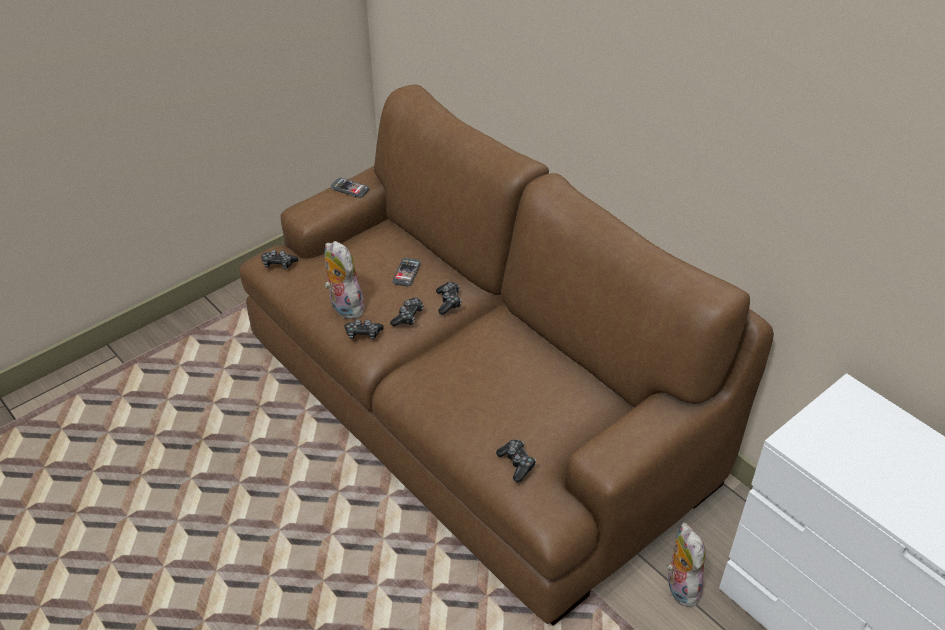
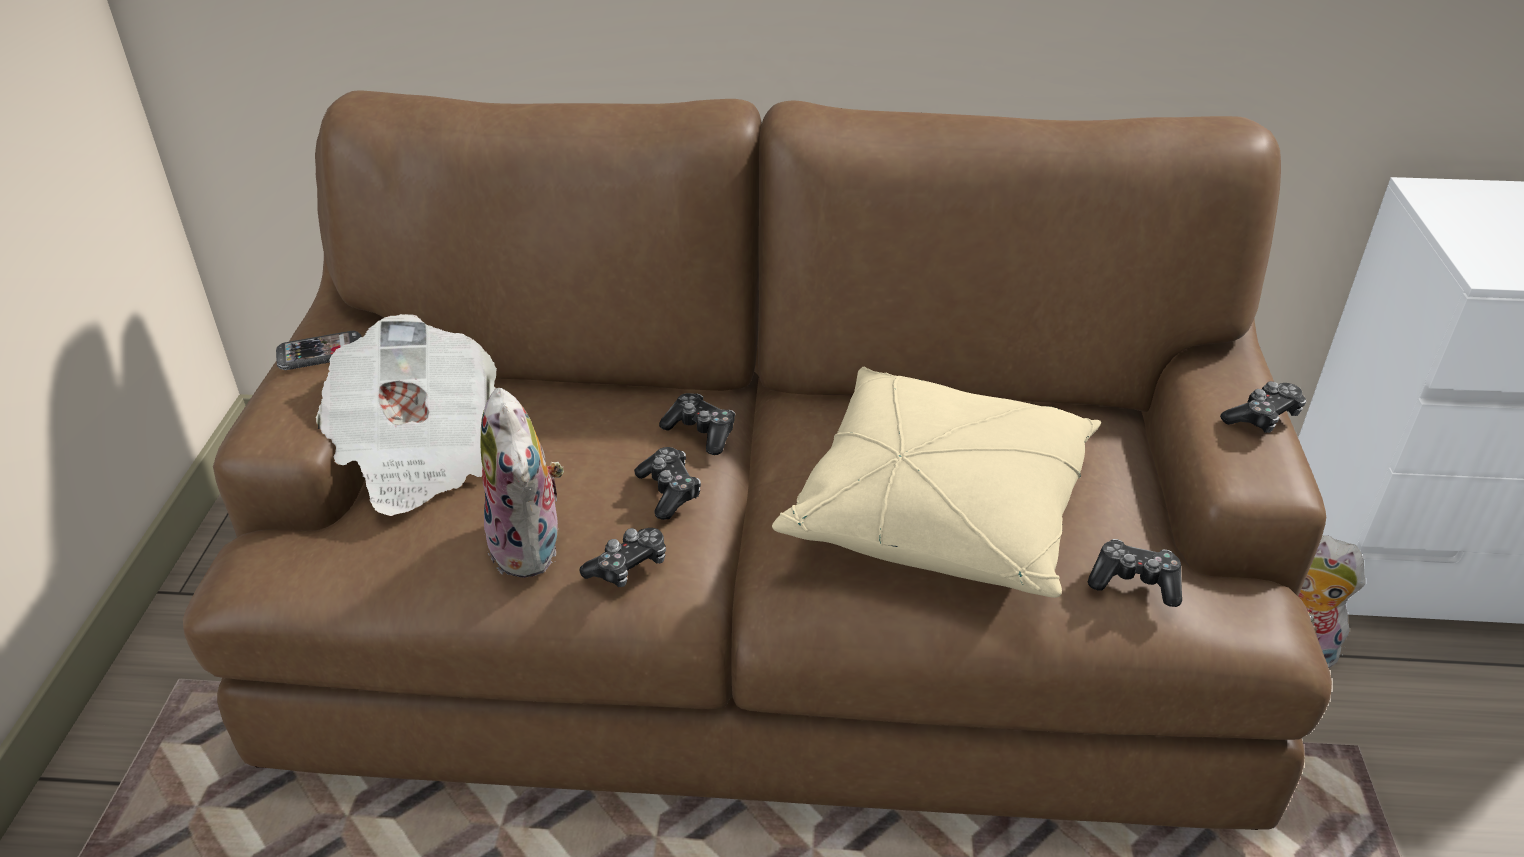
camera: 45 degrees left, 5 degrees down
game controller [261,250,298,270] -> game controller moved to [1220,381,1307,433]
plush toy [324,241,364,319] -> plush toy turned 120 degrees counterclockwise [481,388,564,578]
phone [392,258,421,286] -> none
none -> newspaper [316,314,497,516]
none -> beige pillow [772,367,1101,598]

